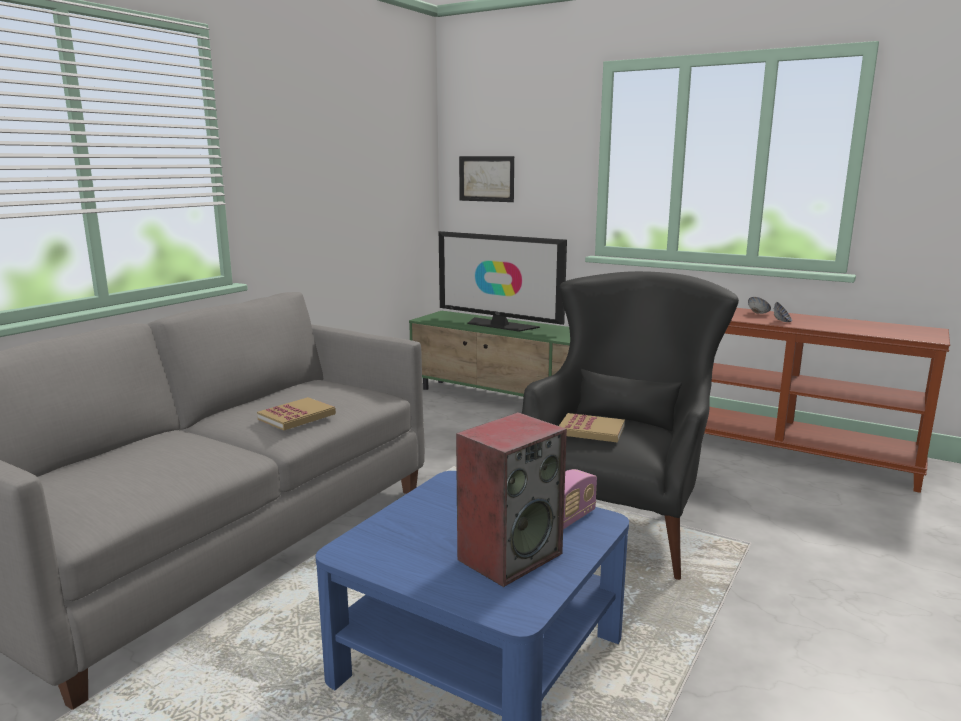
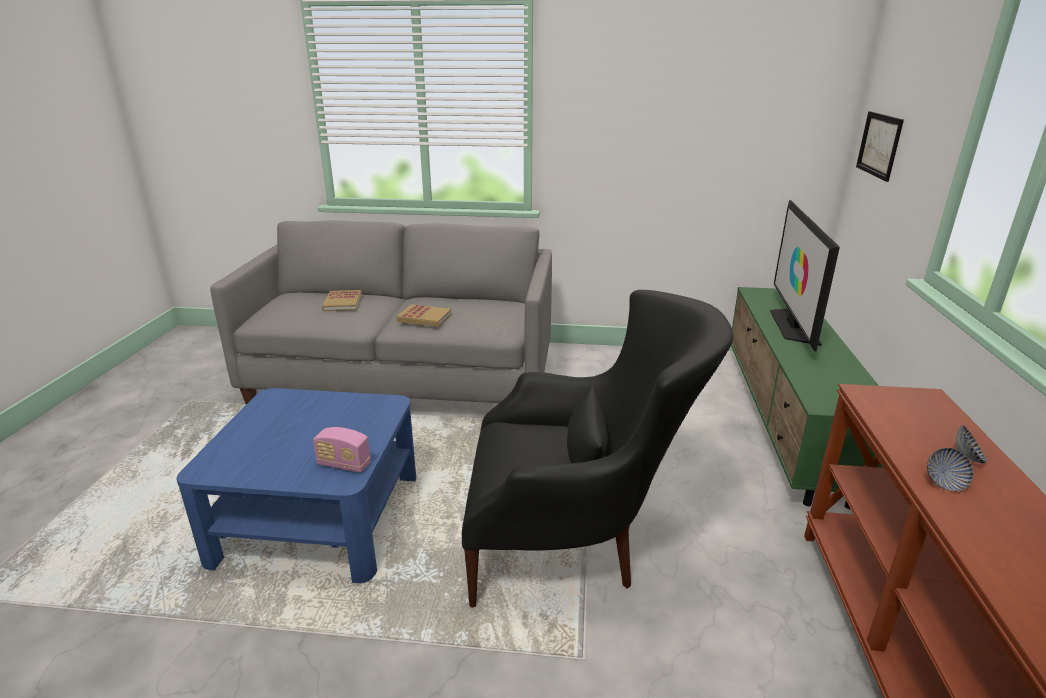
camera: 65 degrees right, 10 degrees up
speaker [456,412,567,587] -> none
book [559,413,625,443] -> book moved to [322,290,362,311]

